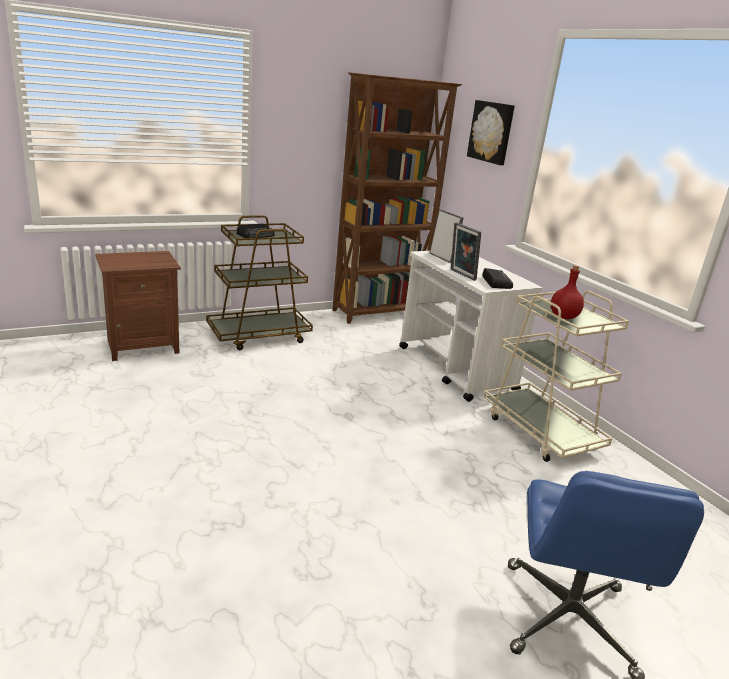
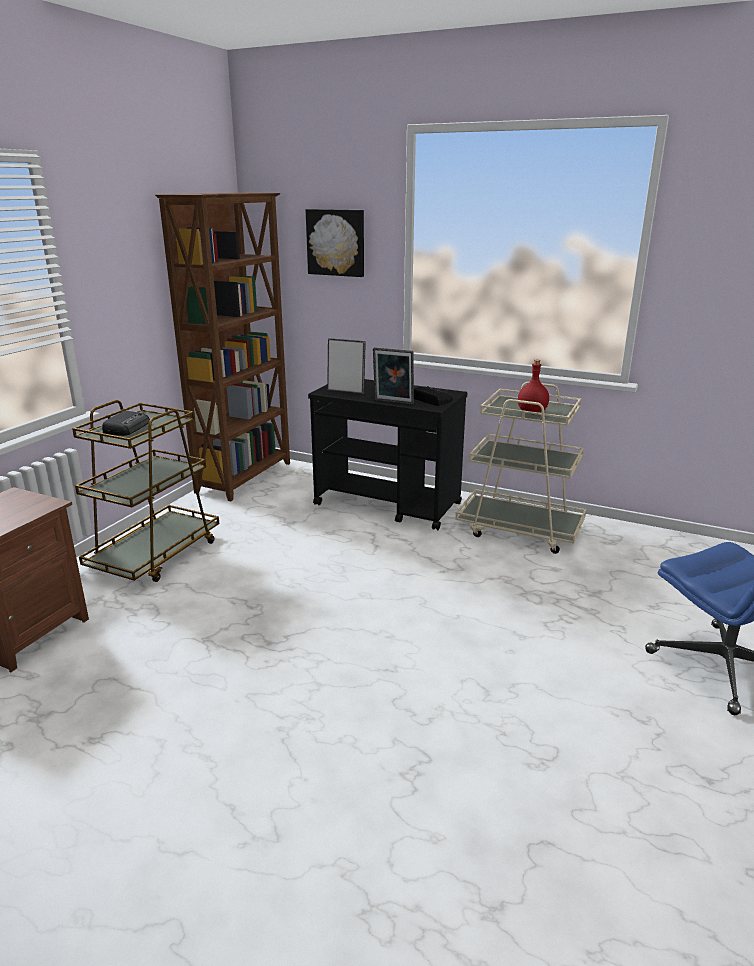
camera: 35 degrees left, 0 degrees up
white cart [399,251,542,402] -> black cart [308,379,467,530]

